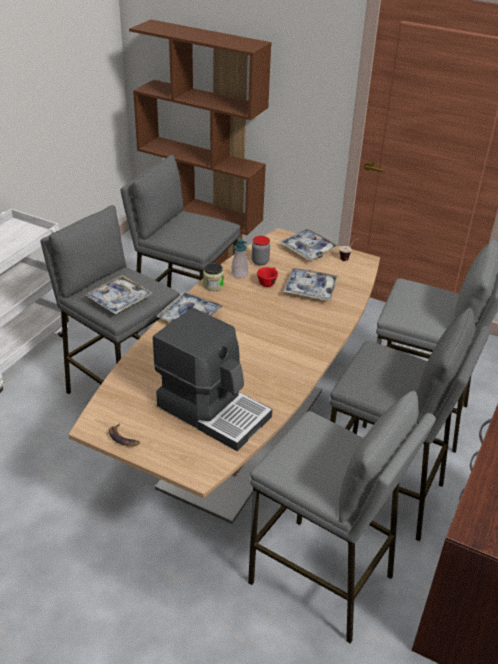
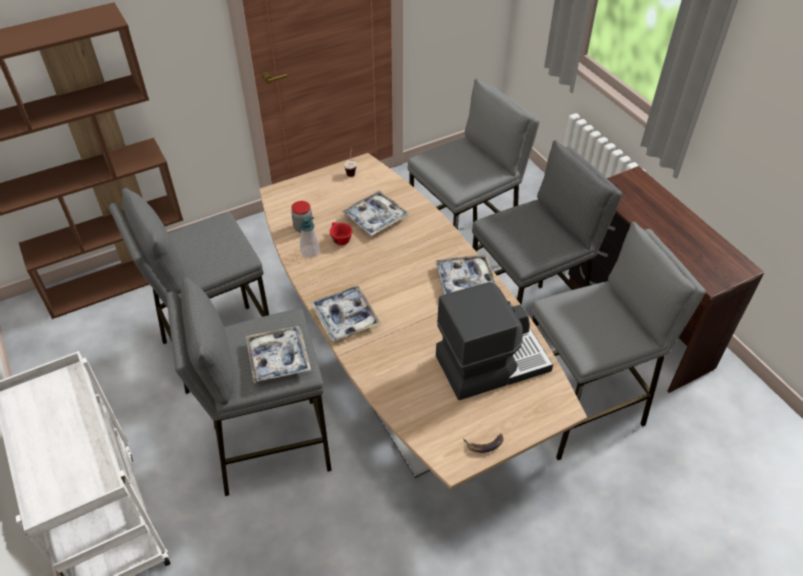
camera: 55 degrees left, 10 degrees up
jar [203,263,224,291] -> none
tray [279,229,339,260] -> tray moved to [435,255,496,294]

